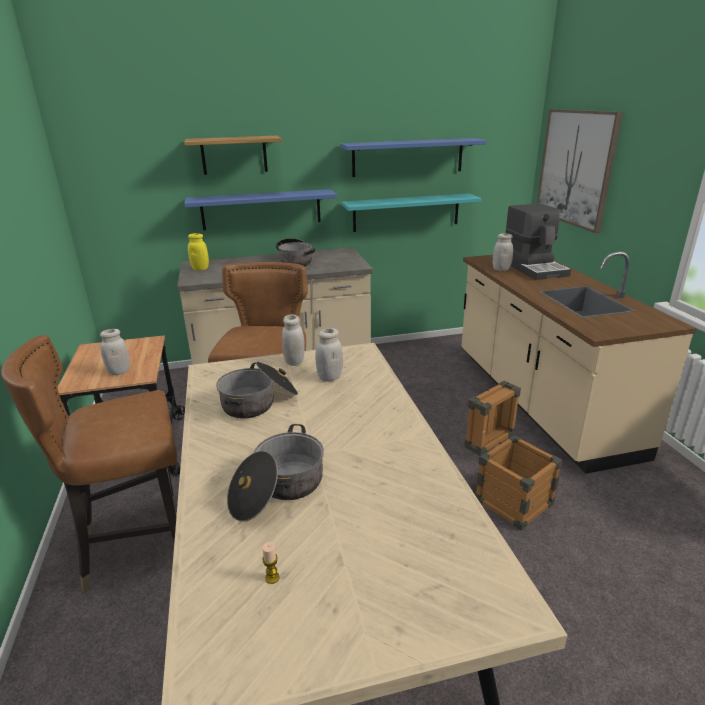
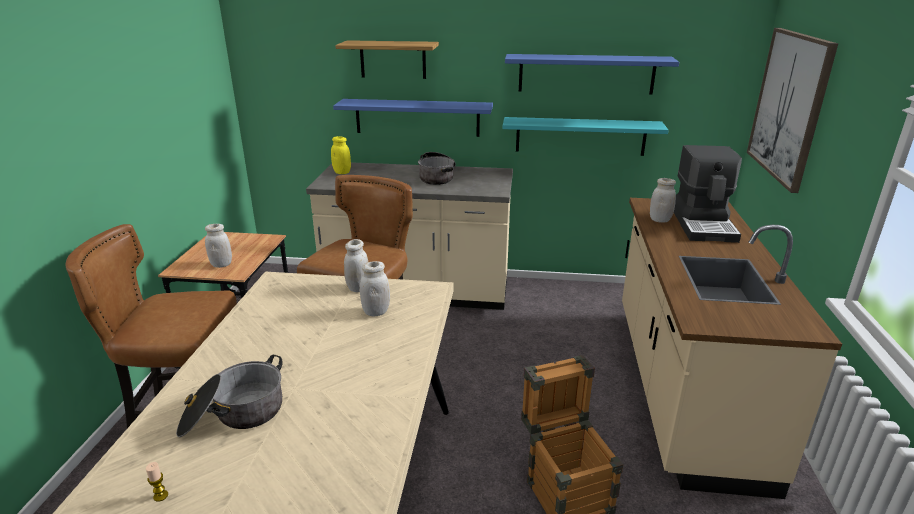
camera: 20 degrees right, 0 degrees up
cooking pot [216,362,298,419] -> none

